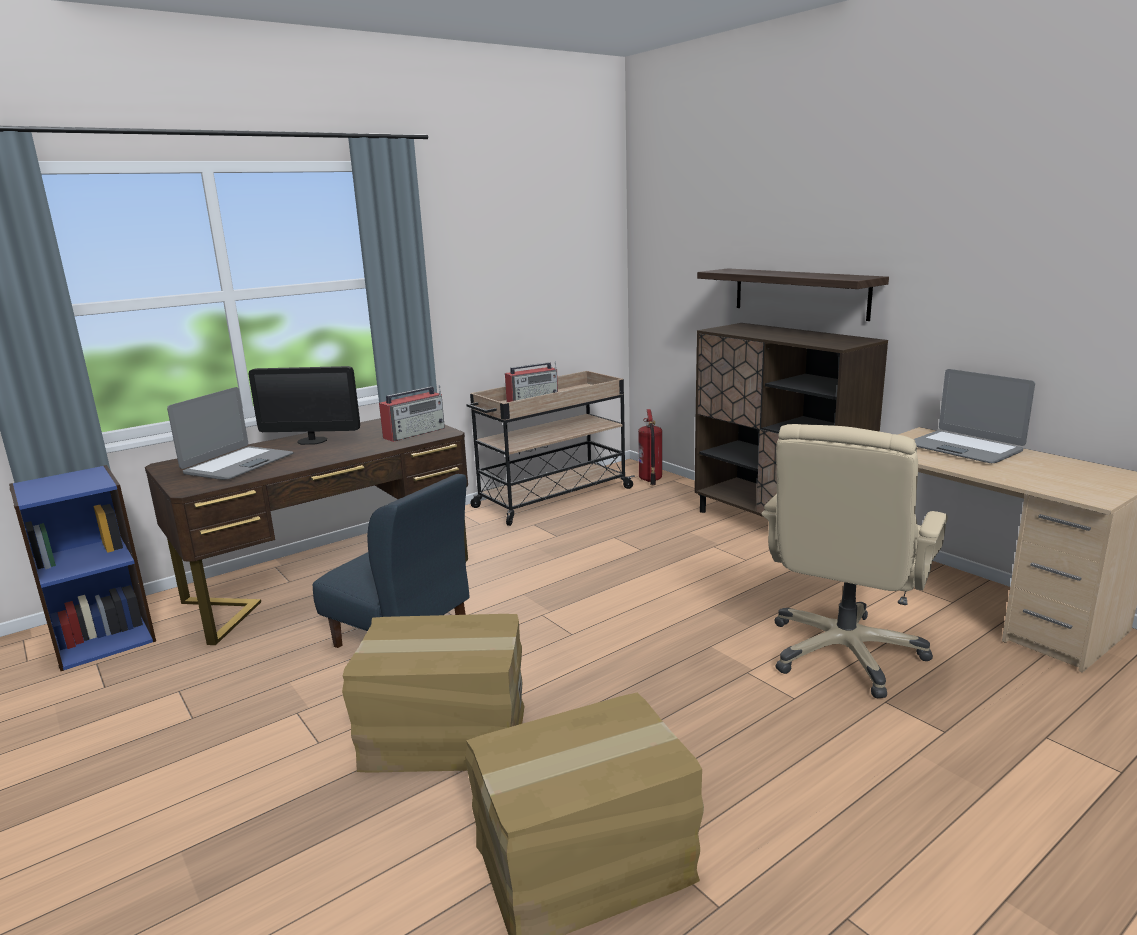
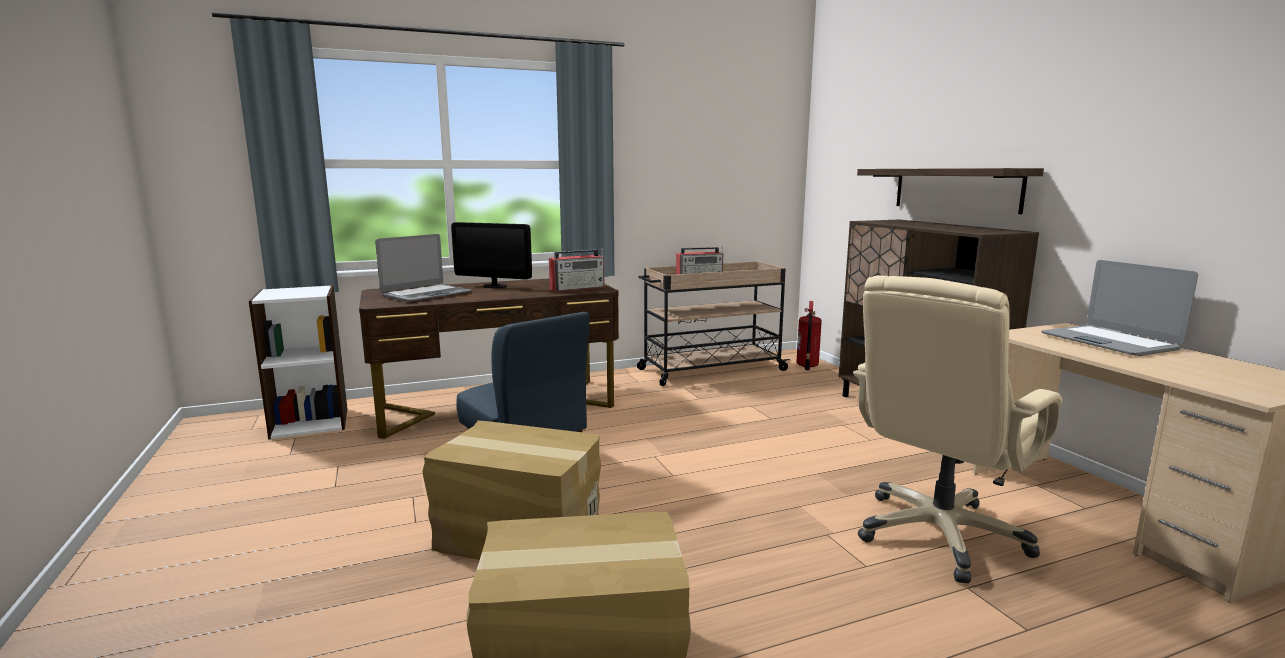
camera: 15 degrees right, 5 degrees down
blue bookcase [9,465,156,671] -> white bookcase [249,285,347,439]

